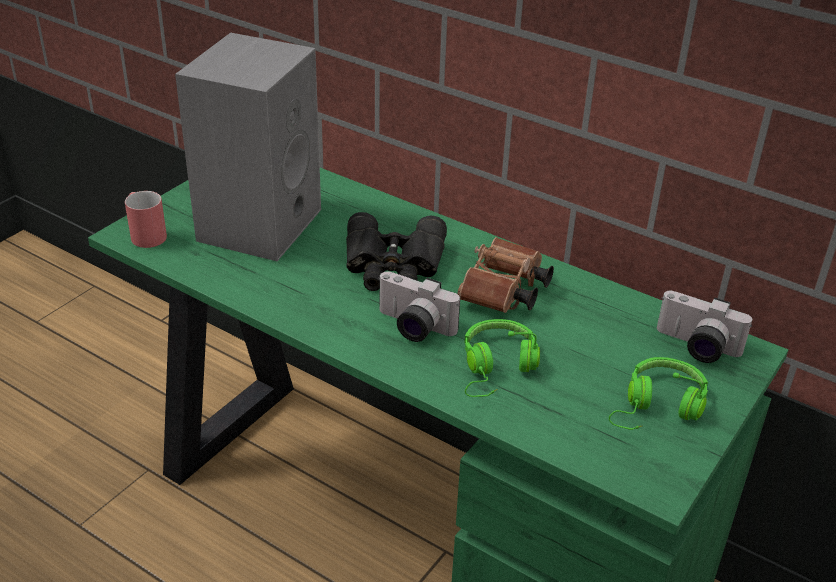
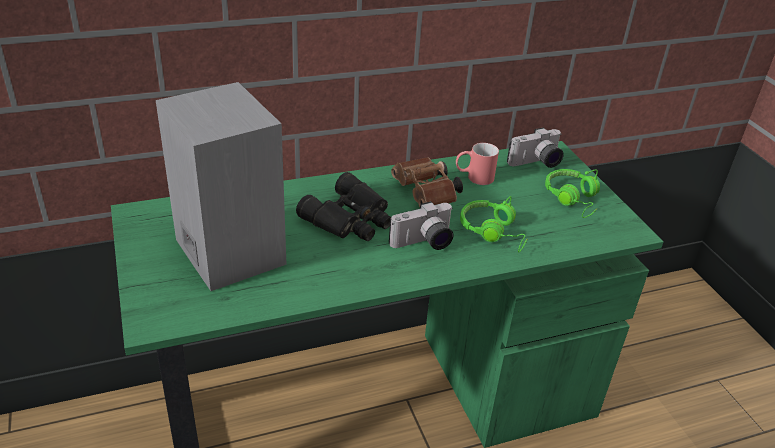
camera: 55 degrees left, 0 degrees up
red mug [125,191,167,248] -> red mug moved to [456,143,499,185]

